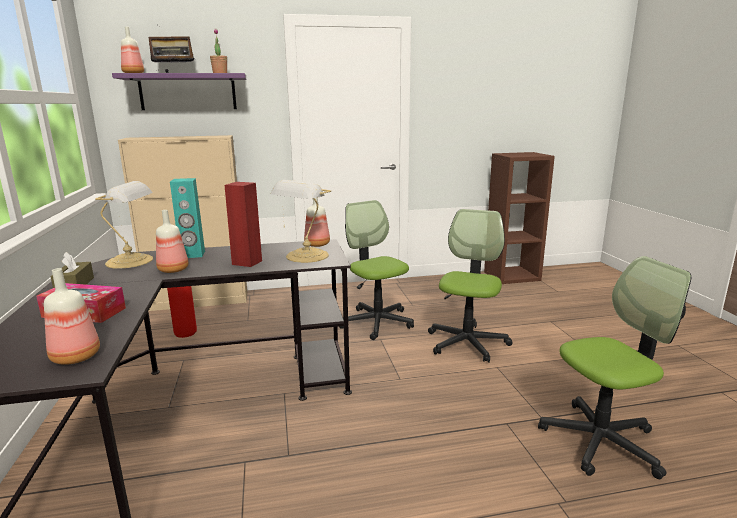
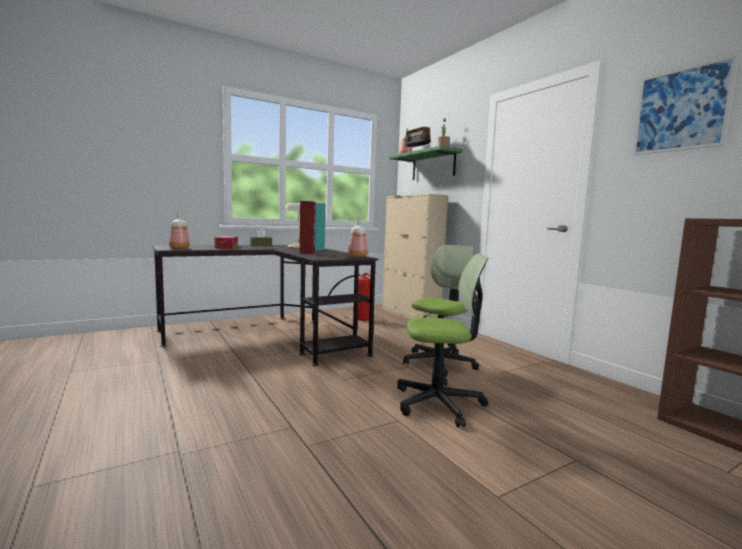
camera: 70 degrees right, 10 degrees down
purple shelf [112,73,246,110] -> green shelf [389,146,463,180]
bottle [156,210,189,273] -> none
table lamp [271,180,331,263] -> none
office chair [538,256,691,479] -> none
none -> picture [633,55,738,155]

